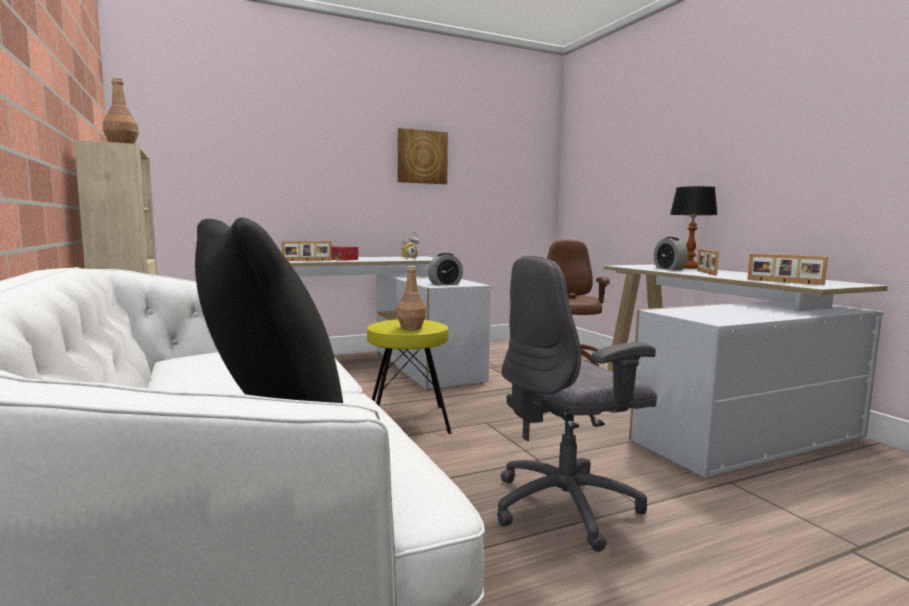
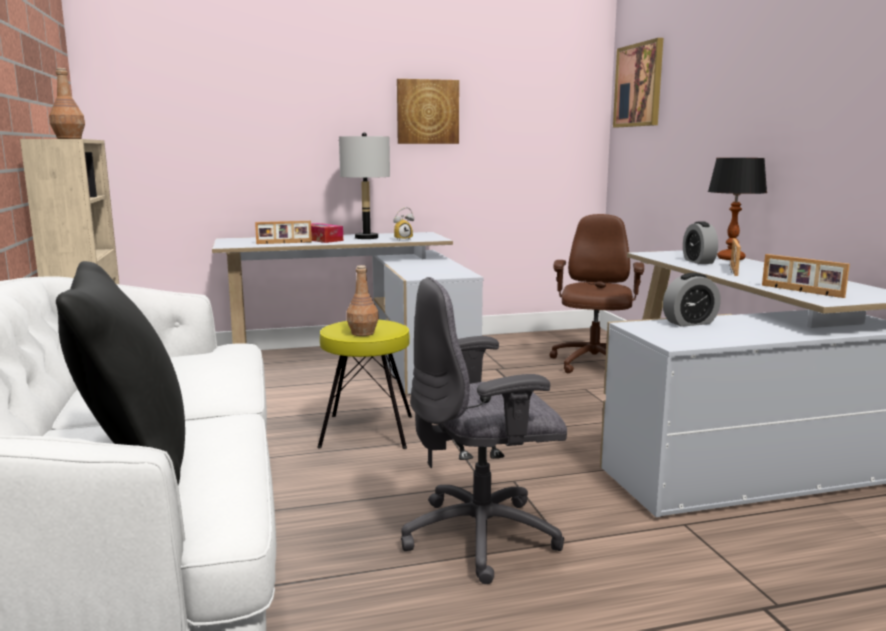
camera: 10 degrees right, 5 degrees up
alarm clock [428,253,463,286] -> alarm clock moved to [663,273,721,327]
none -> grey table lamp [339,132,390,239]
none -> picture [613,38,663,127]

